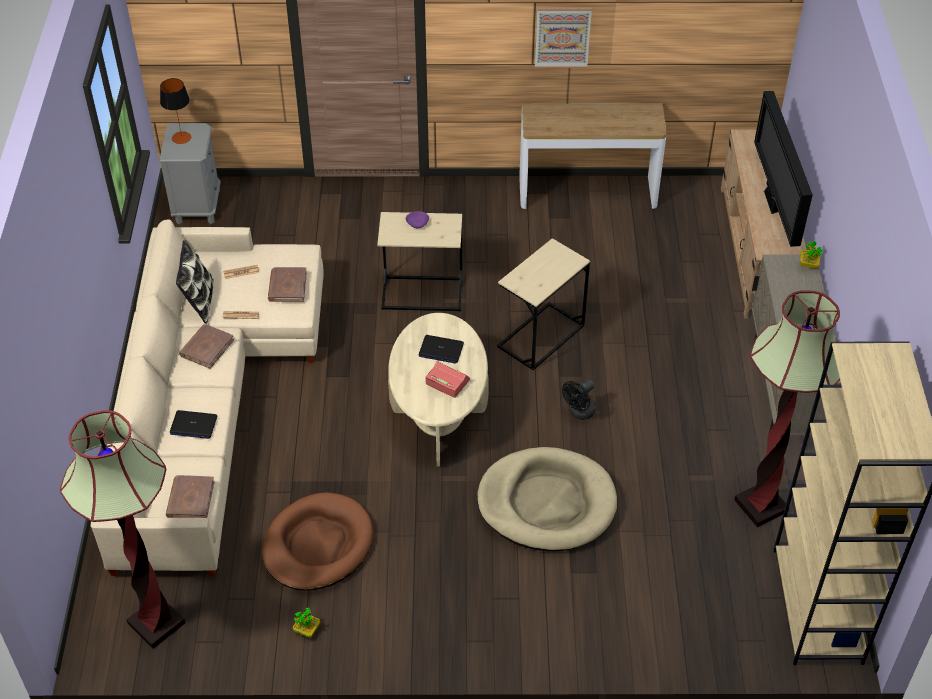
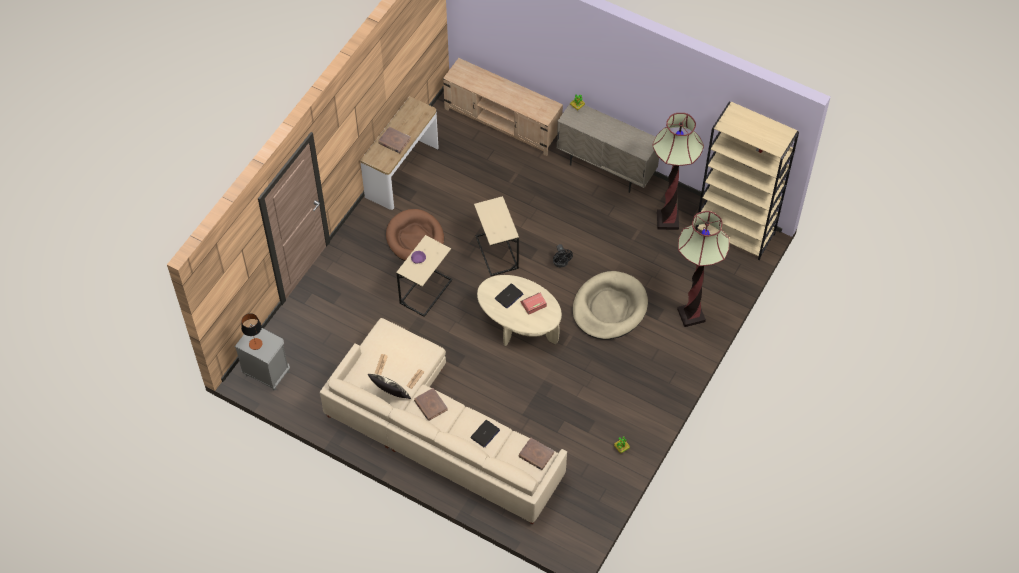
camera: 60 degrees left, 10 degrees up
floor lamp [60,410,185,649] -> floor lamp moved to [677,211,729,327]
brown dog bed [262,492,373,591] -> brown dog bed moved to [386,209,444,261]
brown book [268,267,307,302] -> brown book moved to [378,127,411,154]
picture [535,7,592,68] -> none
television [754,91,813,247] -> none

